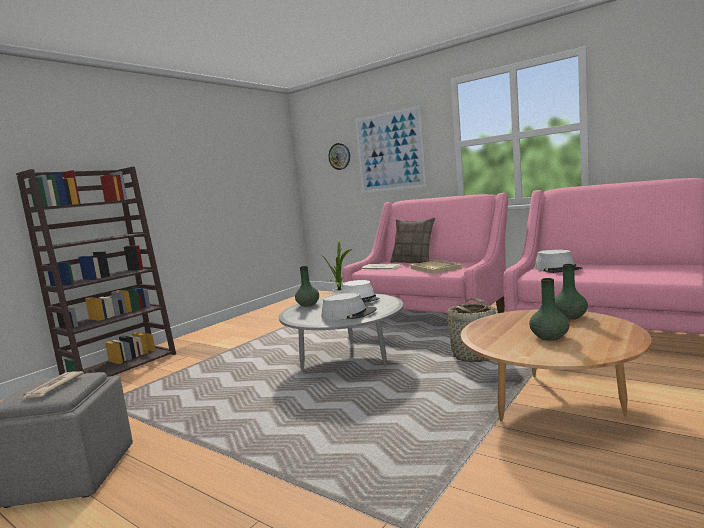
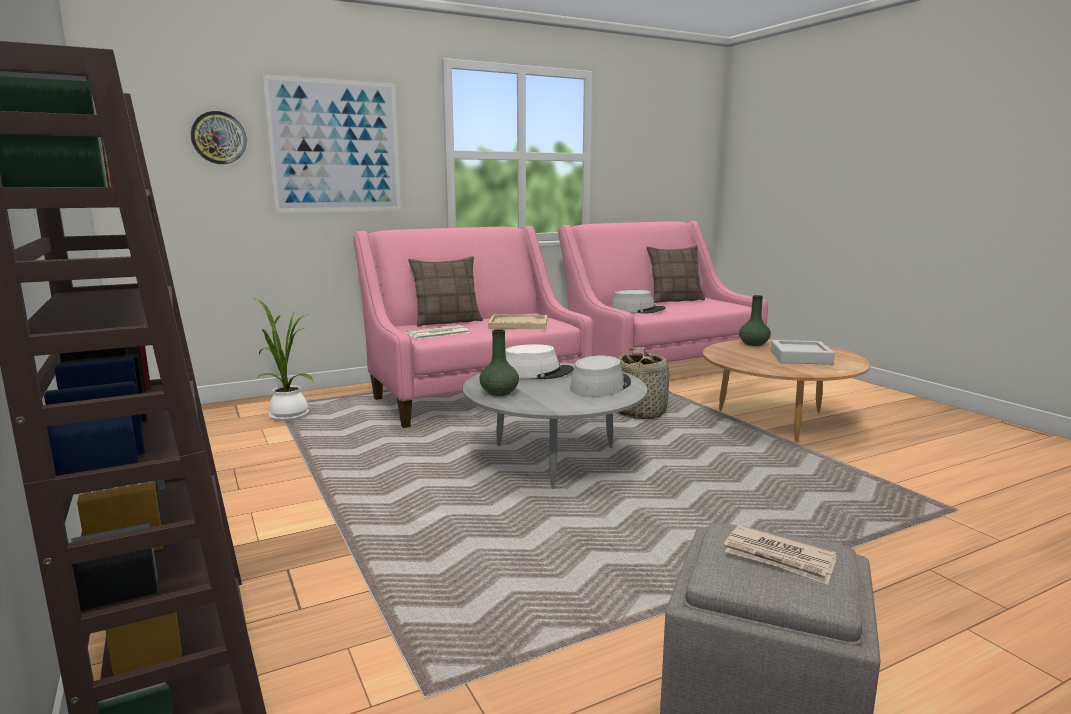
camera: 65 degrees left, 5 degrees up
green vase [529,278,570,341] -> grey tray [770,340,835,365]
none -> pillow [646,245,705,303]

